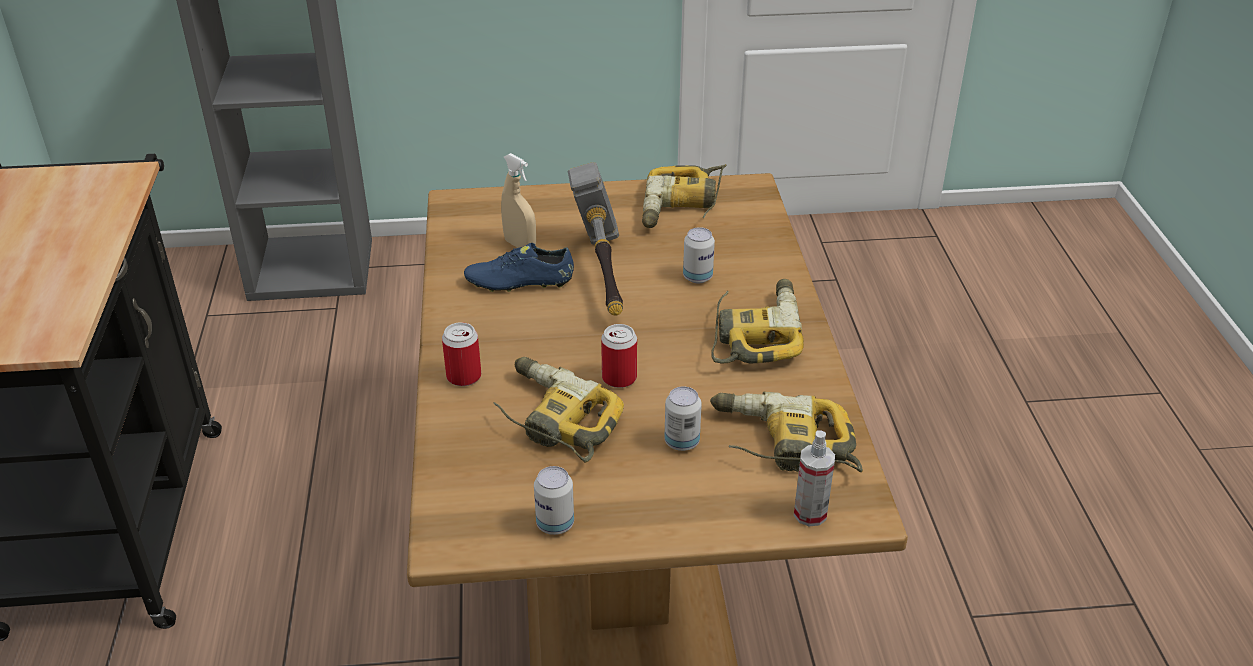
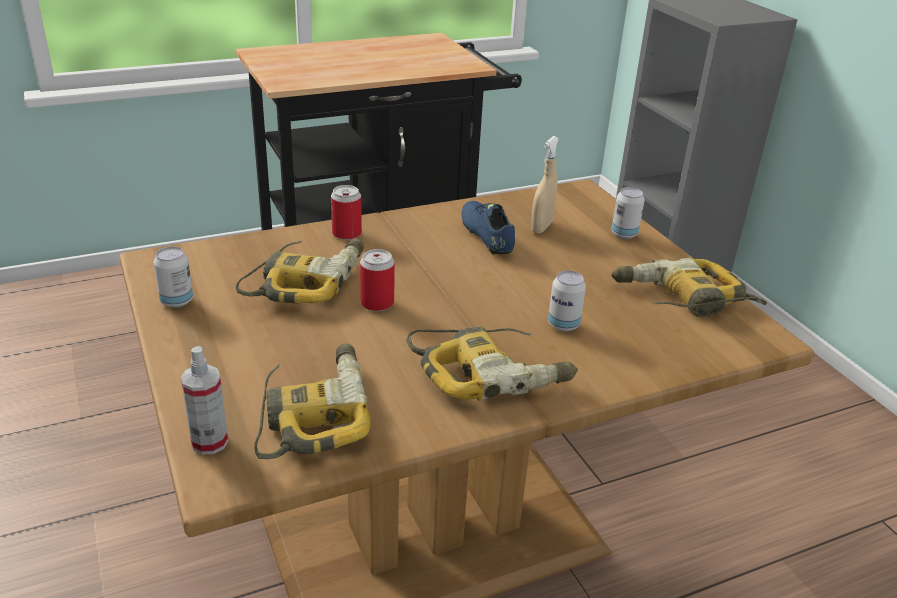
camera: 70 degrees right, 5 degrees down
hammer [568,162,623,316] -> none
can [664,386,702,451] -> can moved to [611,187,645,239]

